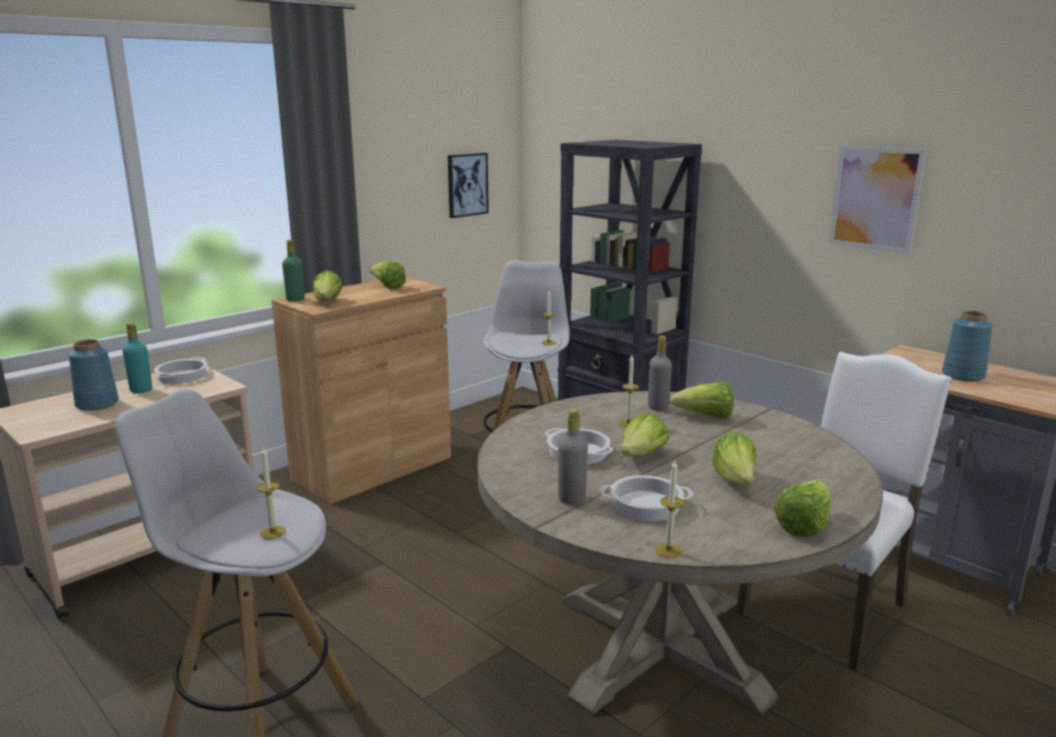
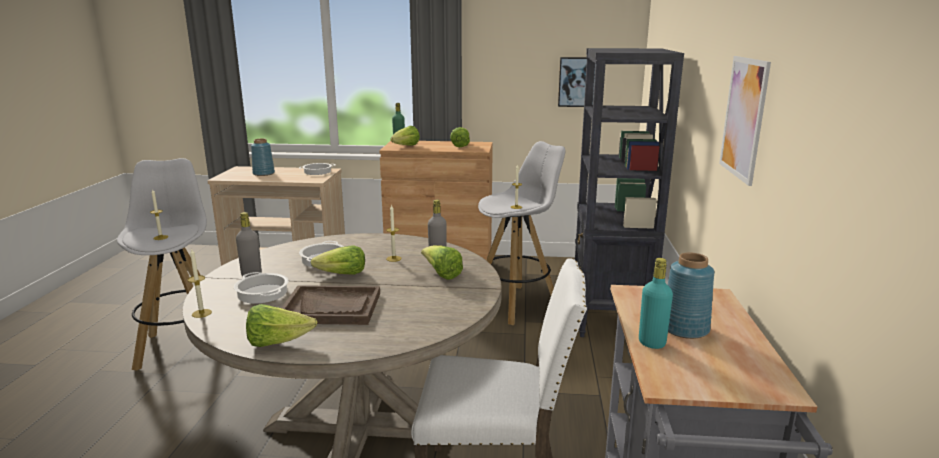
camera: 50 degrees right, 0 degrees up
turquoise bottle [122,323,152,393] -> turquoise bottle moved to [639,258,673,349]
lettuce [712,432,757,485] -> brown tray [282,285,380,325]

